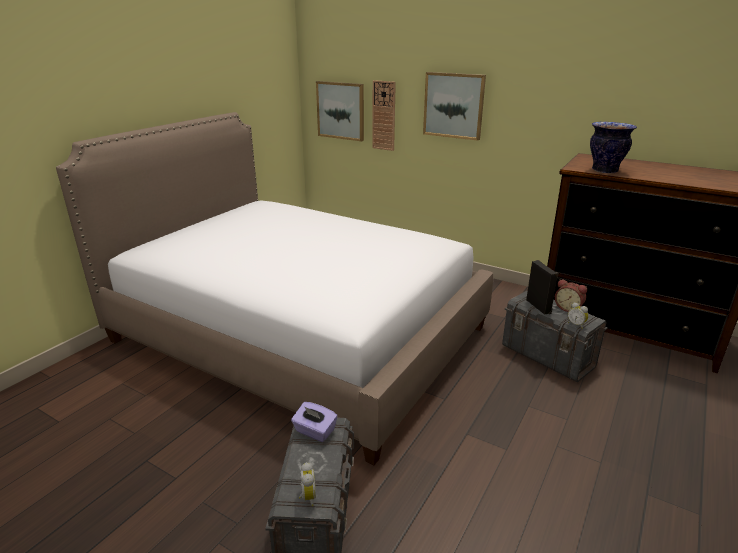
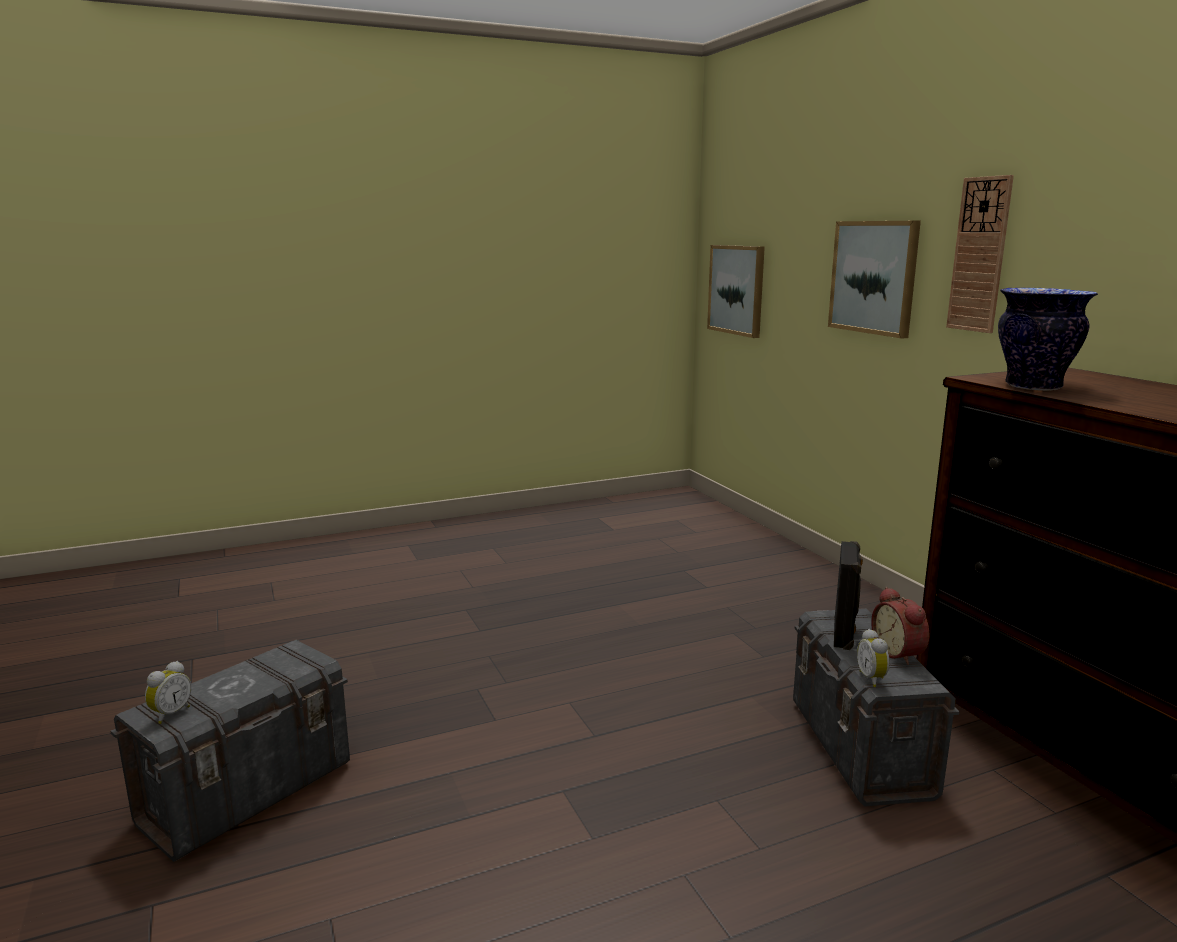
camera: 35 degrees right, 10 degrees down
bed [56,112,493,465] -> none
purple tissue box [291,402,338,442] -> none
wall clock [372,80,396,151] -> wall clock moved to [946,175,1014,333]

